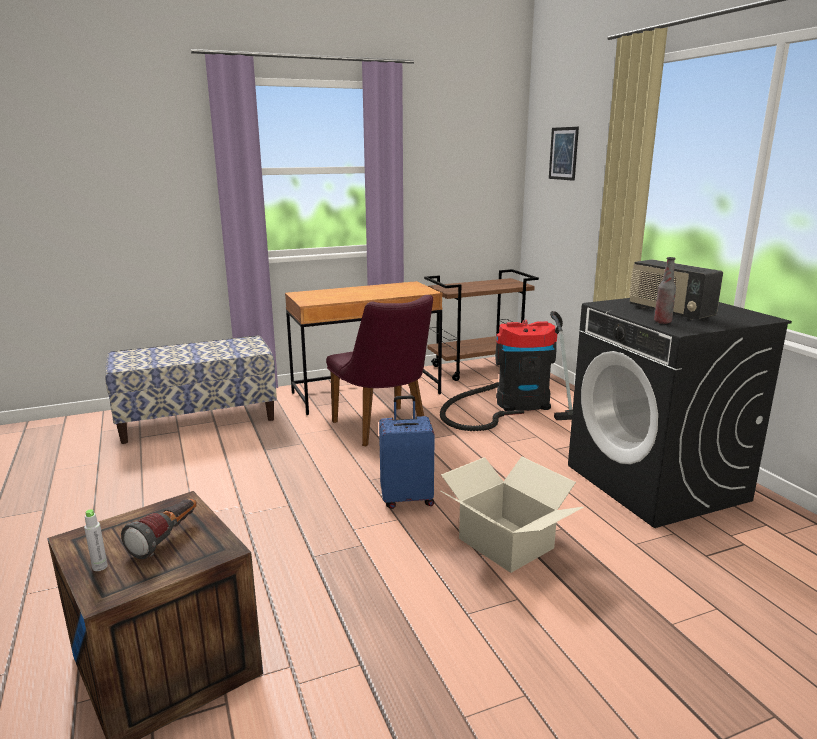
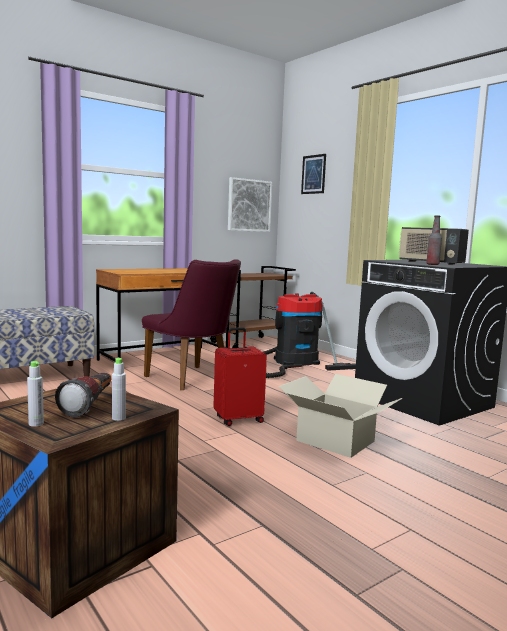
camera: 15 degrees left, 10 degrees down
blue suitcase [379,395,435,509] -> red suitcase [213,327,267,426]
none -> grey bottle [112,358,126,421]
none -> picture [228,177,272,232]

